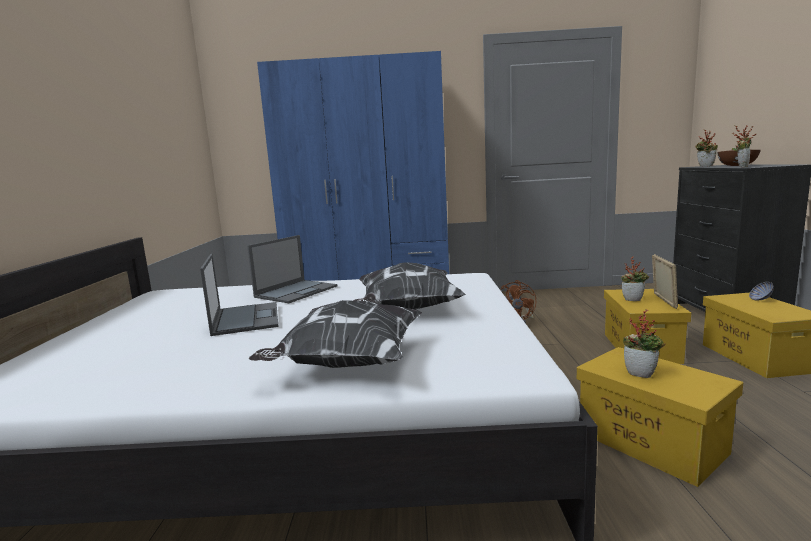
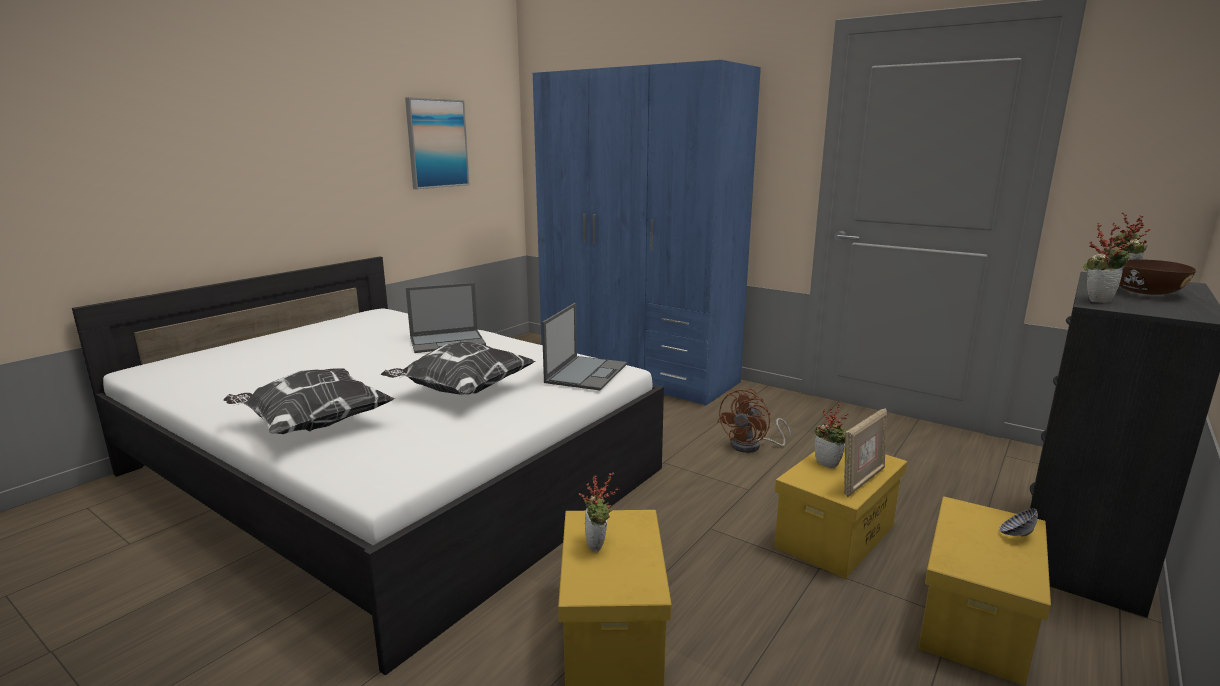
camera: 35 degrees right, 5 degrees up
laptop [200,254,278,336] -> laptop moved to [542,303,627,391]
none -> picture [405,97,470,189]

